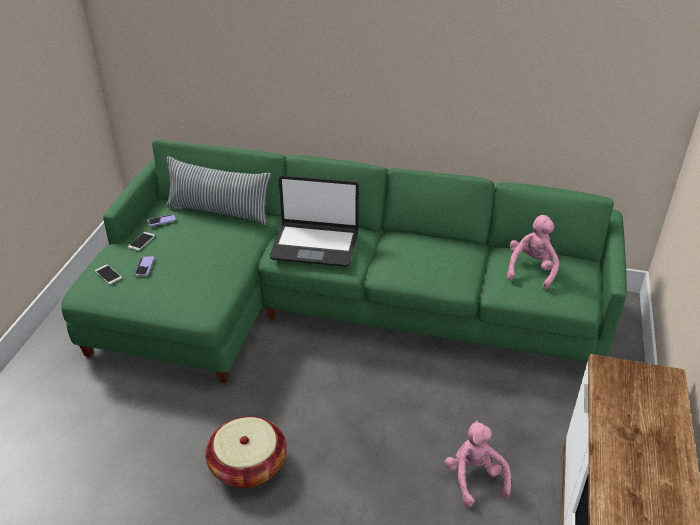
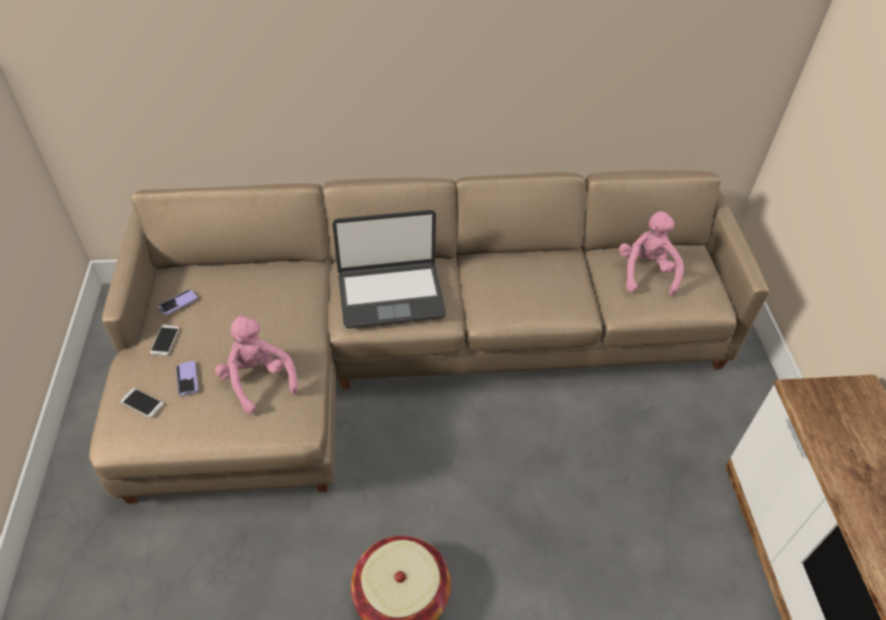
camera: 20 degrees left, 10 degrees up
green sofa [61,140,627,383] -> beige sofa [89,170,769,504]
pillow [166,156,271,225] -> none
pink plush toy [445,420,511,507] -> pink plush toy moved to [215,315,298,414]

